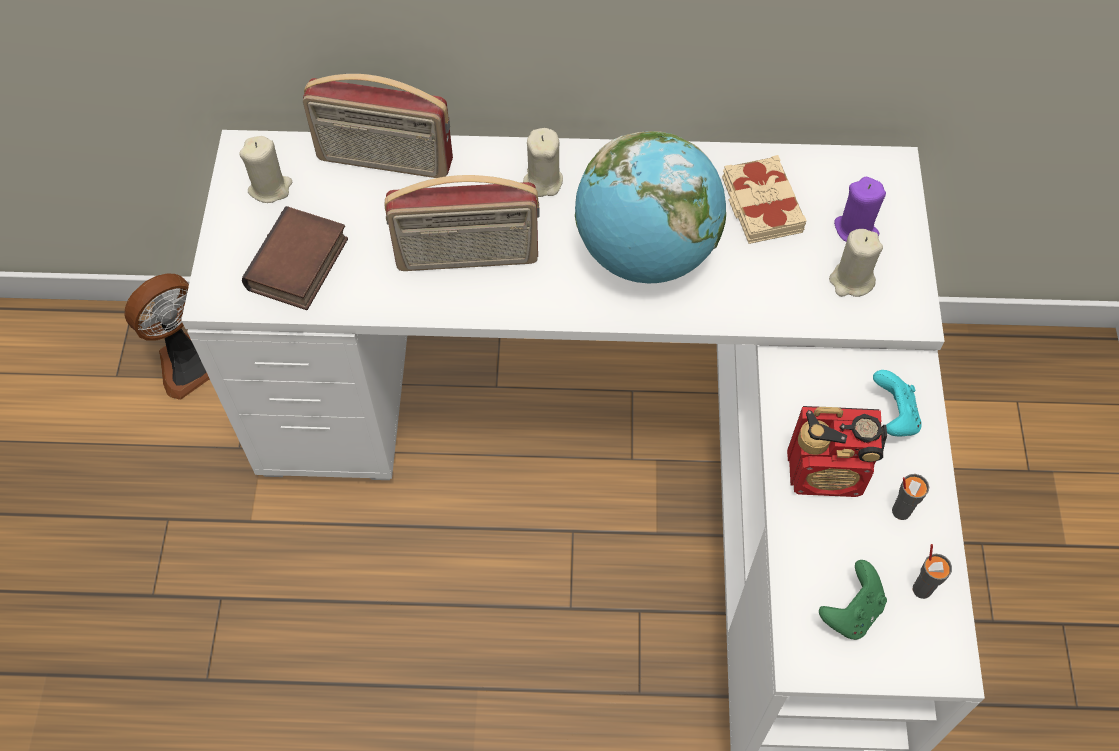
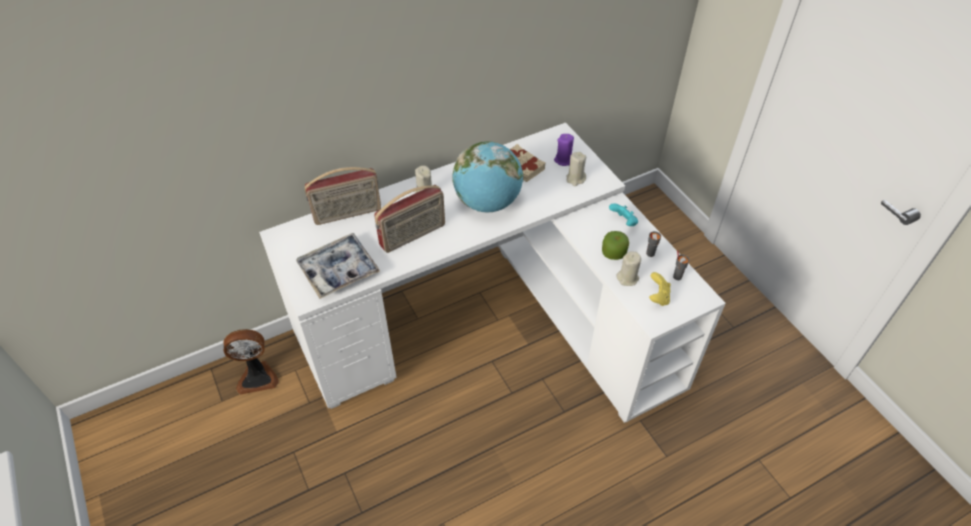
camera: 30 degrees left, 10 degrees down
fan [124,274,209,400] -> fan turned 60 degrees clockwise [223,329,279,395]
beige candle [239,136,292,203] -> beige candle moved to [617,251,641,286]
book [242,206,348,310] -> tray [296,233,380,299]
radio [787,406,887,497] -> apple [602,231,629,260]
green game controller [819,560,887,640] -> yellow game controller [649,272,671,306]

